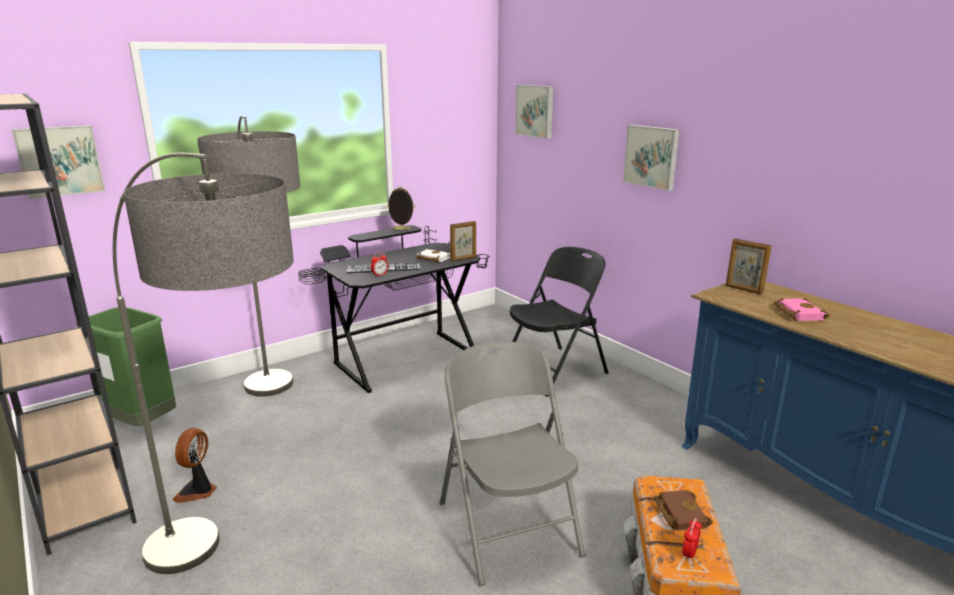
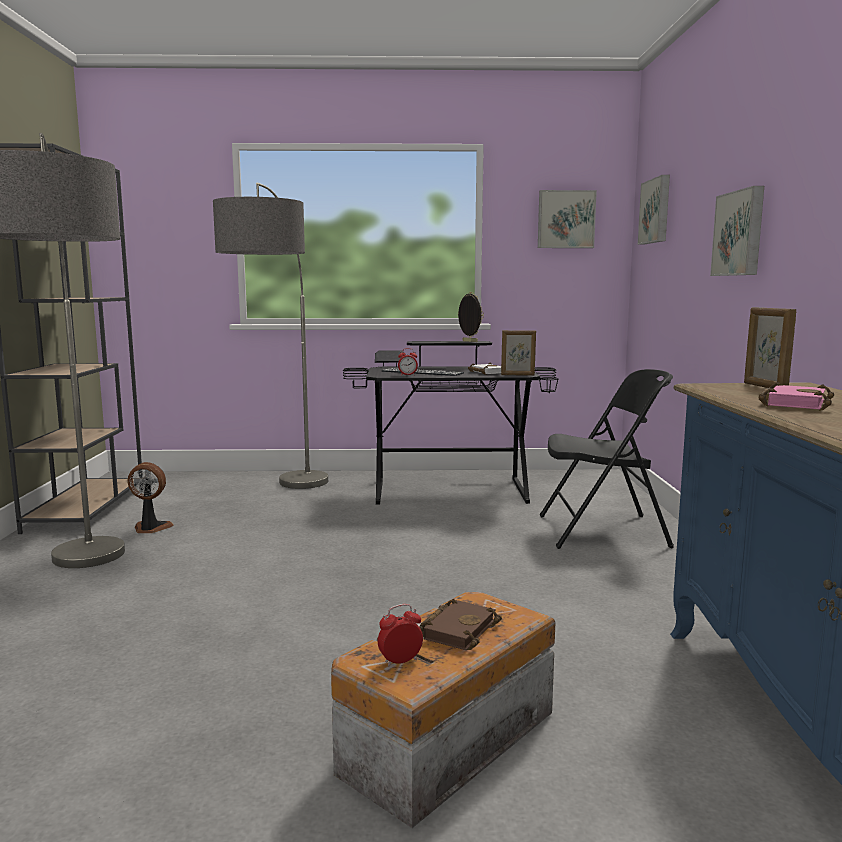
camera: 35 degrees right, 10 degrees down
picture [12,125,105,199] -> picture moved to [538,190,597,248]
green trash can [76,307,176,426] -> none
fan [173,428,217,503] -> fan turned 45 degrees clockwise [127,462,174,533]
grey chair [439,341,586,587] -> none

